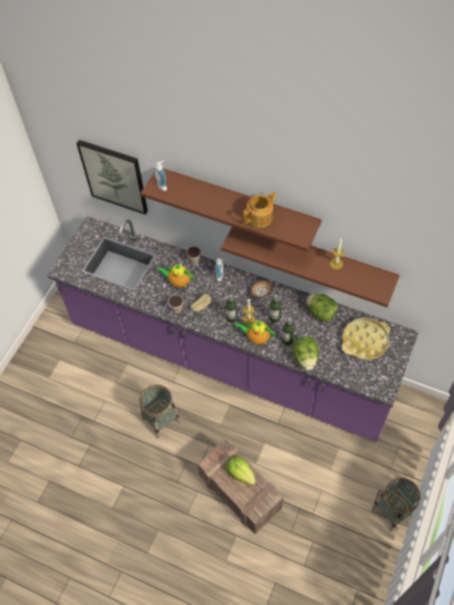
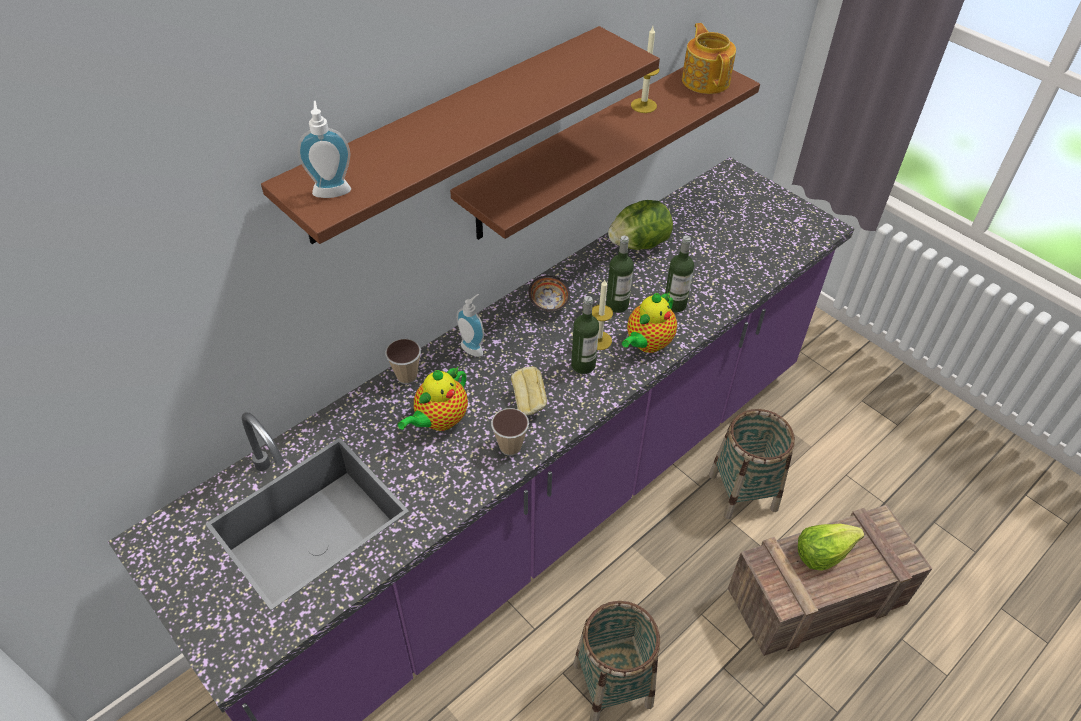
camera: 70 degrees left, 10 degrees down
picture [76,140,148,215] -> none
teapot [243,192,277,228] -> teapot moved to [682,23,736,94]
lettuce [293,336,319,371] -> none
yellow tray [341,318,390,360] -> none
basket [372,478,421,532] -> basket moved to [709,409,795,519]

